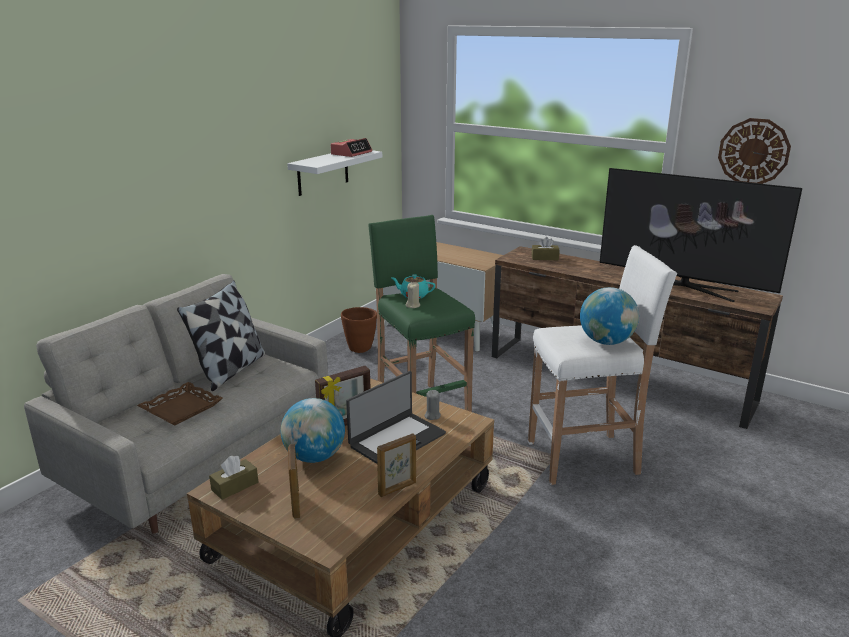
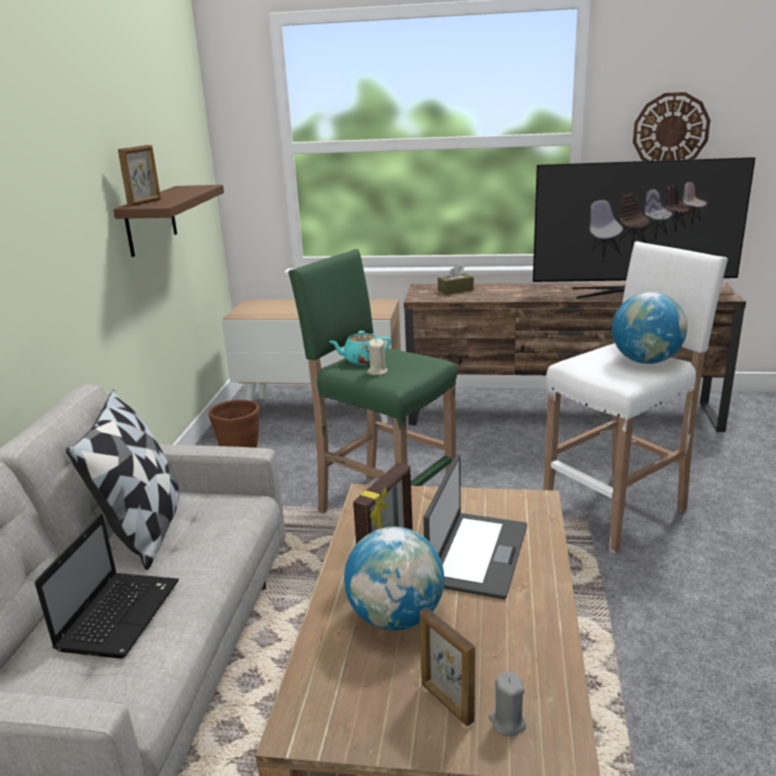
camera: 25 degrees left, 0 degrees up
brown tray [137,382,223,425] -> laptop [35,514,179,659]
brown tissue box [209,455,258,500] -> none
white shelf [287,150,382,196] -> brown shelf [113,185,224,257]
alarm clock [331,138,372,157] -> none
picture frame [377,433,416,497] -> picture frame moved to [118,145,161,206]
grey candle [425,390,441,420] -> grey candle moved to [489,672,526,737]

